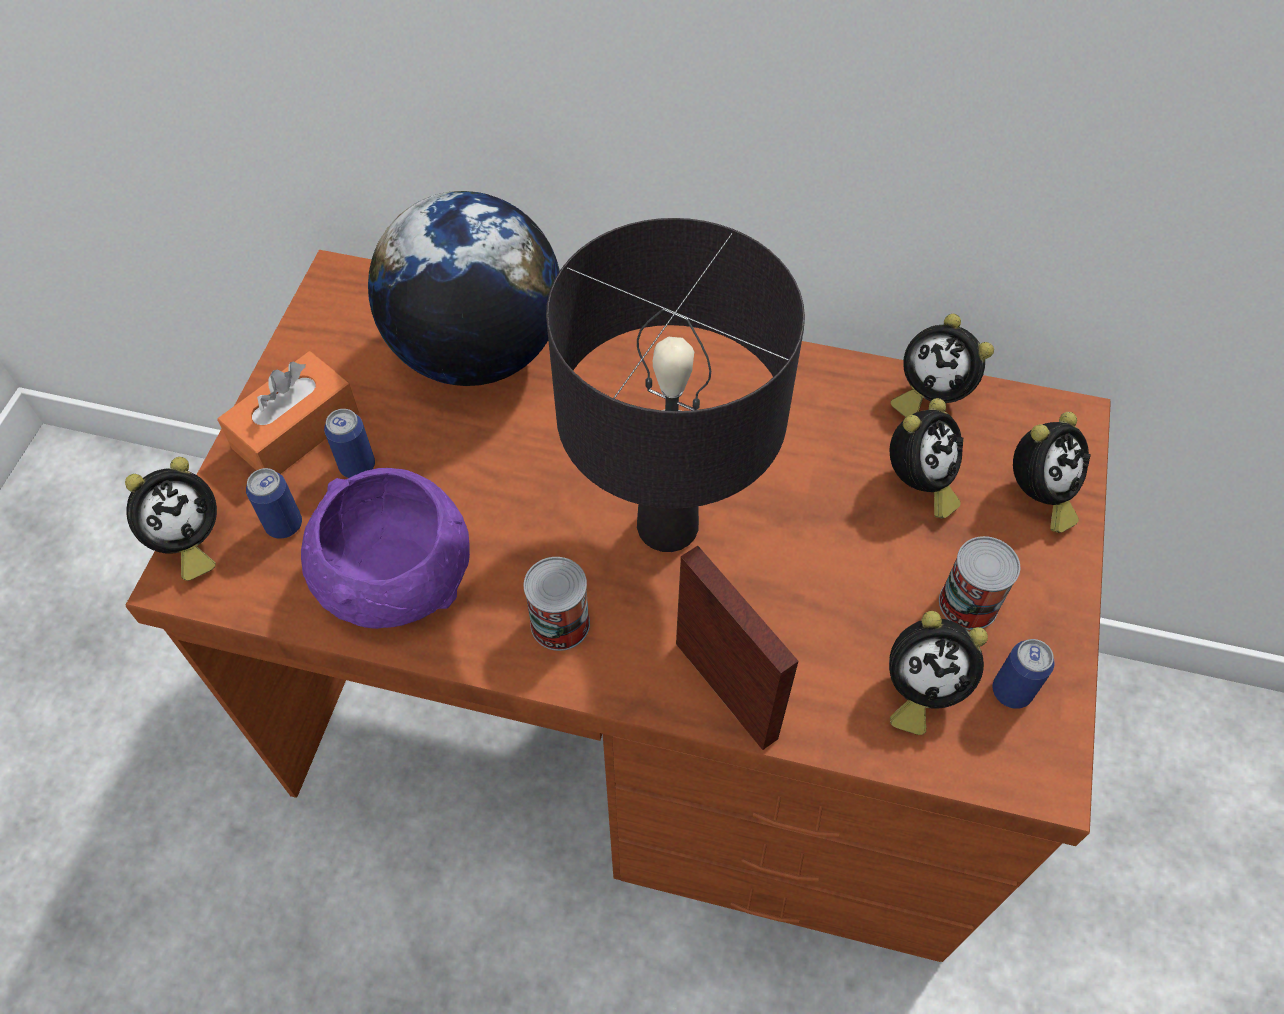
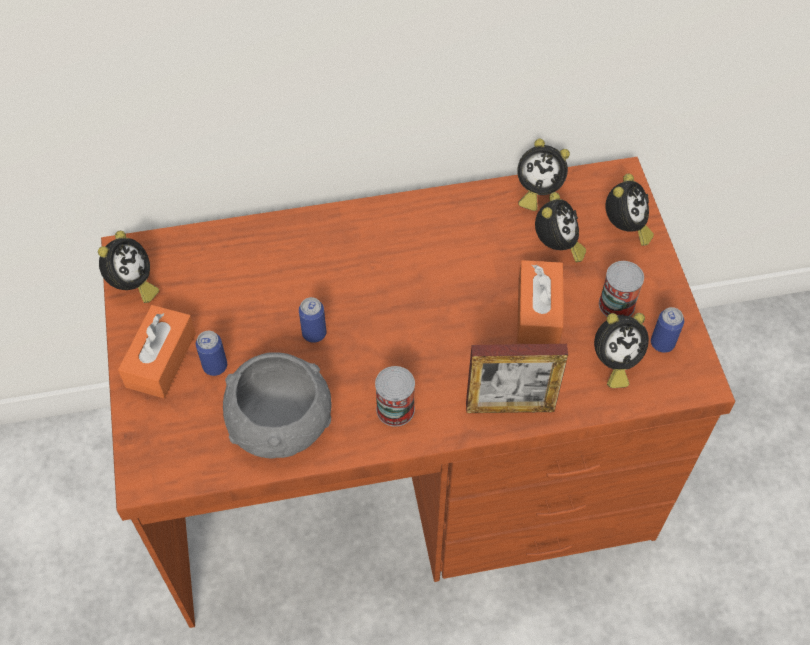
camera: 25 degrees left, 0 degrees up
alarm clock [125,457,217,581] -> alarm clock moved to [98,231,159,303]
can [246,468,302,538] -> can moved to [299,297,326,343]
purple bowl [301,468,470,629] -> grey bowl [223,352,332,458]
globe [368,191,560,386] -> none
black table lamp [546,218,805,552] -> none
picture frame [676,546,799,750] -> picture frame turned 150 degrees clockwise [466,344,568,413]
none -> orange tissue box [517,260,563,344]

